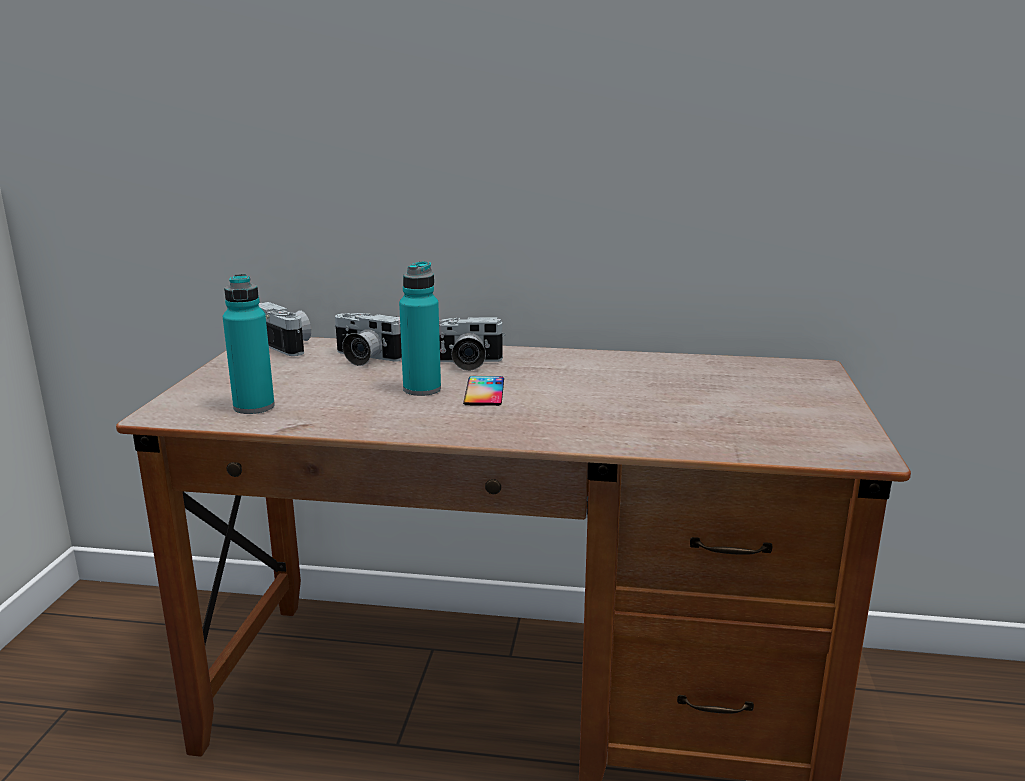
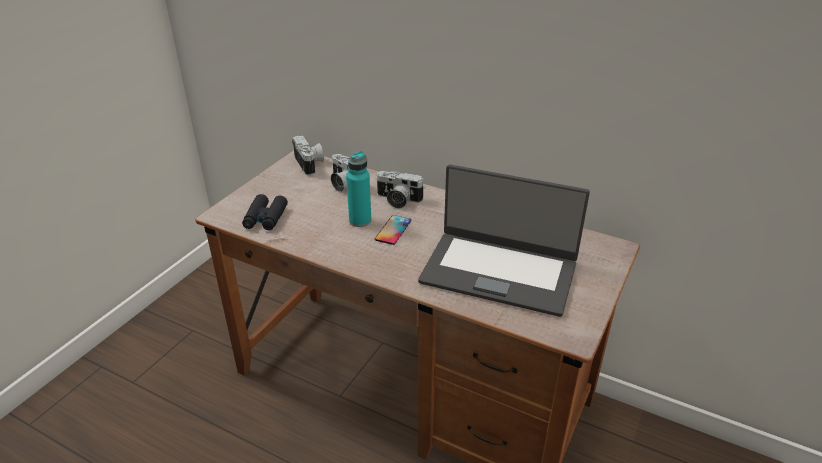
camera: 20 degrees right, 15 degrees up
turquoise bottle [223,274,275,414] -> black binoculars [242,194,288,230]
none -> laptop [418,164,590,317]

